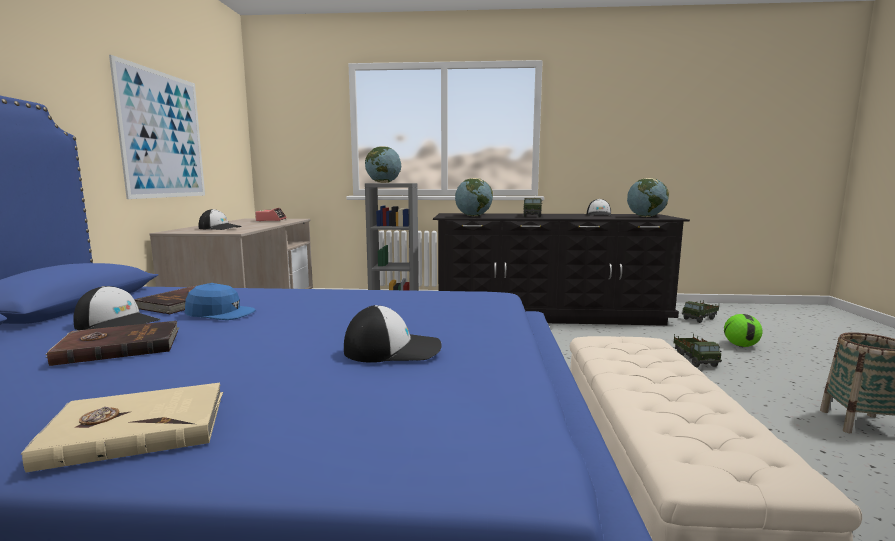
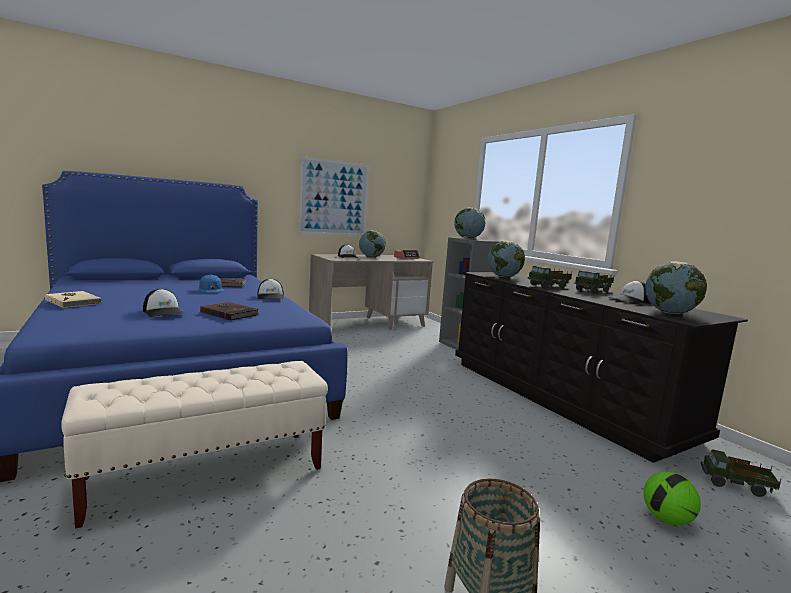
camera: 55 degrees right, 0 degrees up
brown book [45,321,179,366] -> brown book moved to [200,302,259,320]
cap [73,286,161,330] -> cap moved to [257,279,284,300]
toy truck [674,334,722,367] -> toy truck moved to [574,270,614,293]
none -> globe [359,230,386,258]

